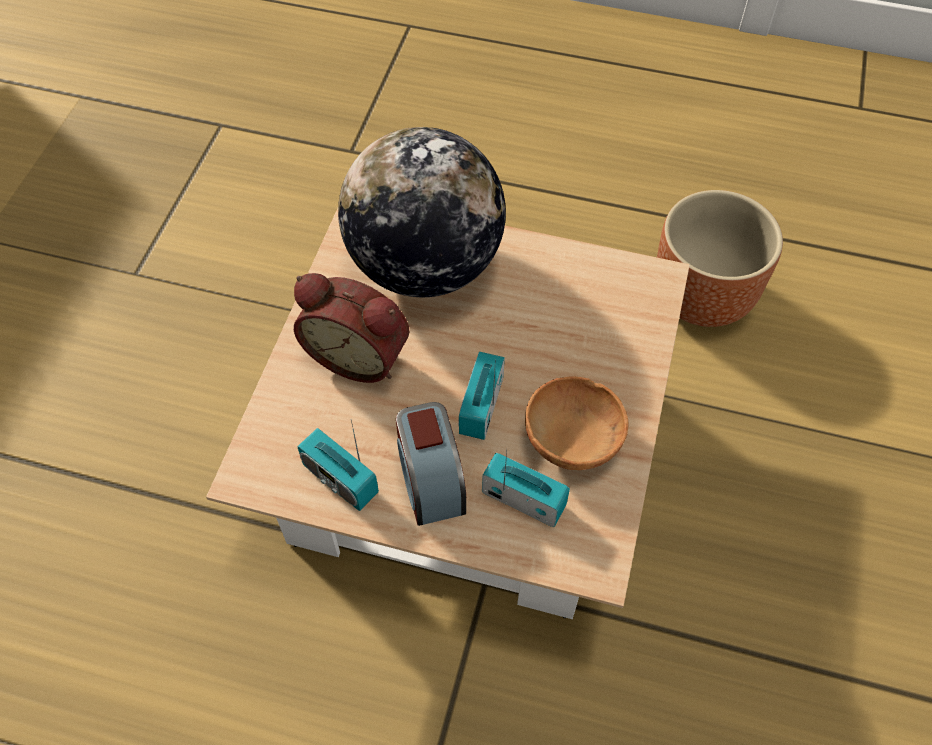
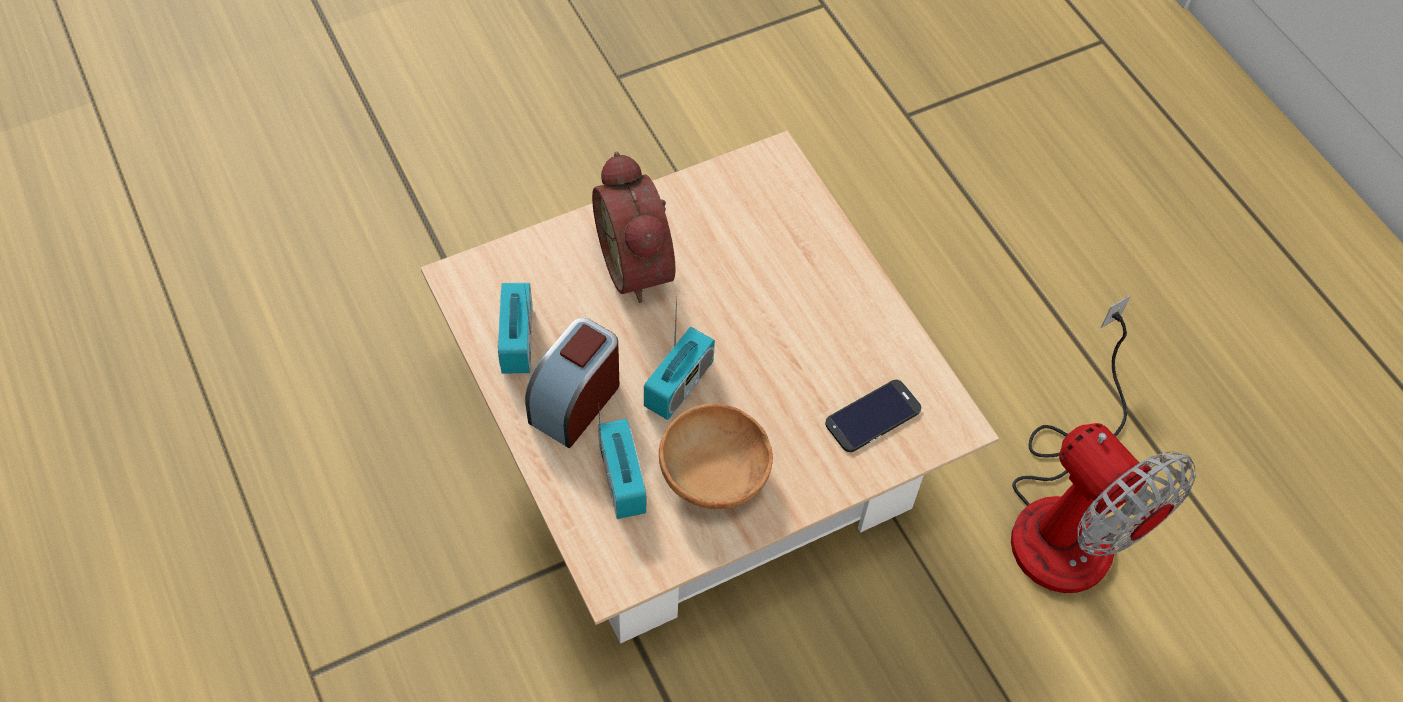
camera: 45 degrees right, 0 degrees up
globe [338,127,506,297] -> none
radio [458,352,505,440] -> radio turned 150 degrees clockwise [644,296,715,420]
brown planter [657,190,783,327] -> fan [1011,295,1196,593]
none -> phone [825,380,921,452]

